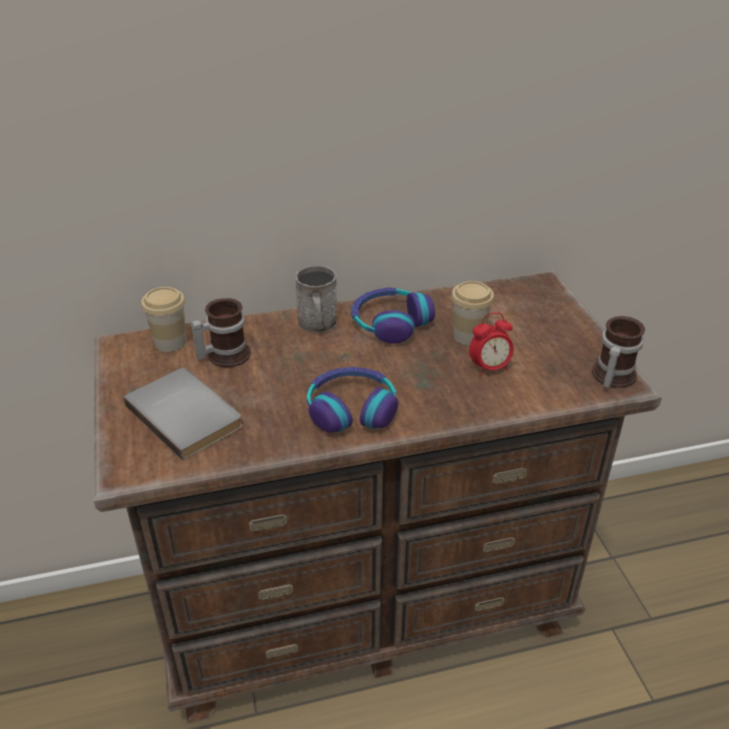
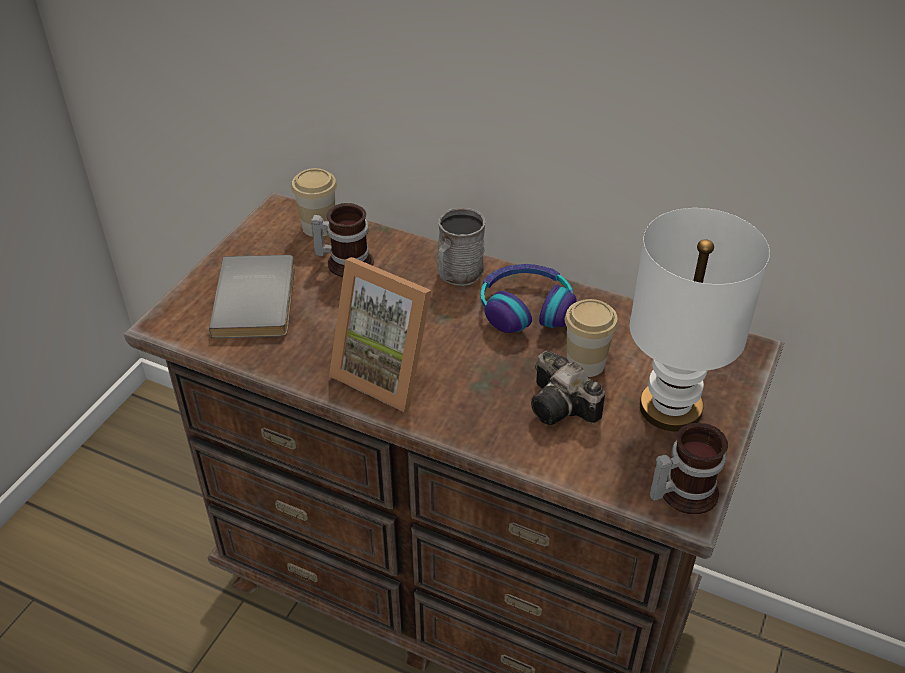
camera: 40 degrees right, 5 degrees up
headphones [307,367,398,433] -> picture frame [329,257,431,412]
alarm clock [469,312,514,376] -> camera [531,351,605,425]
none -> white table lamp [630,208,770,431]

